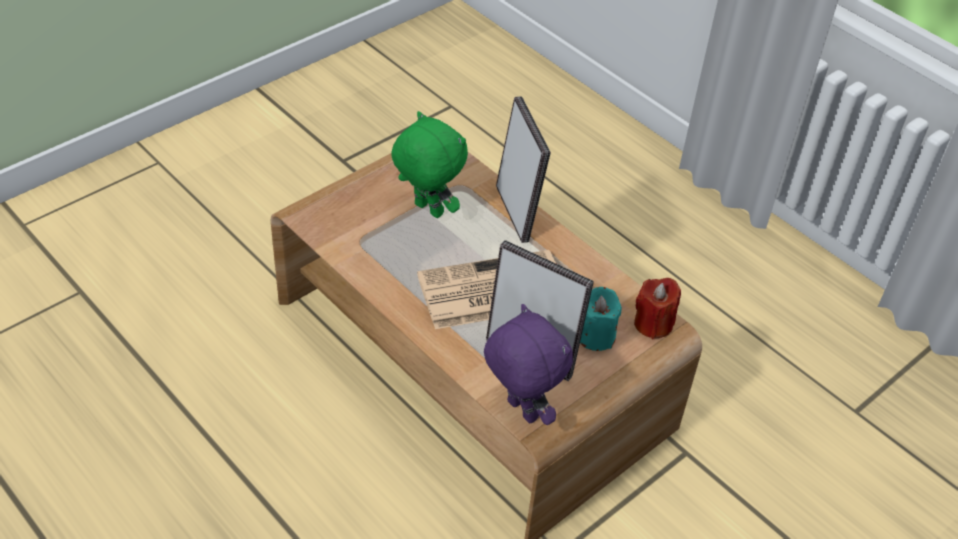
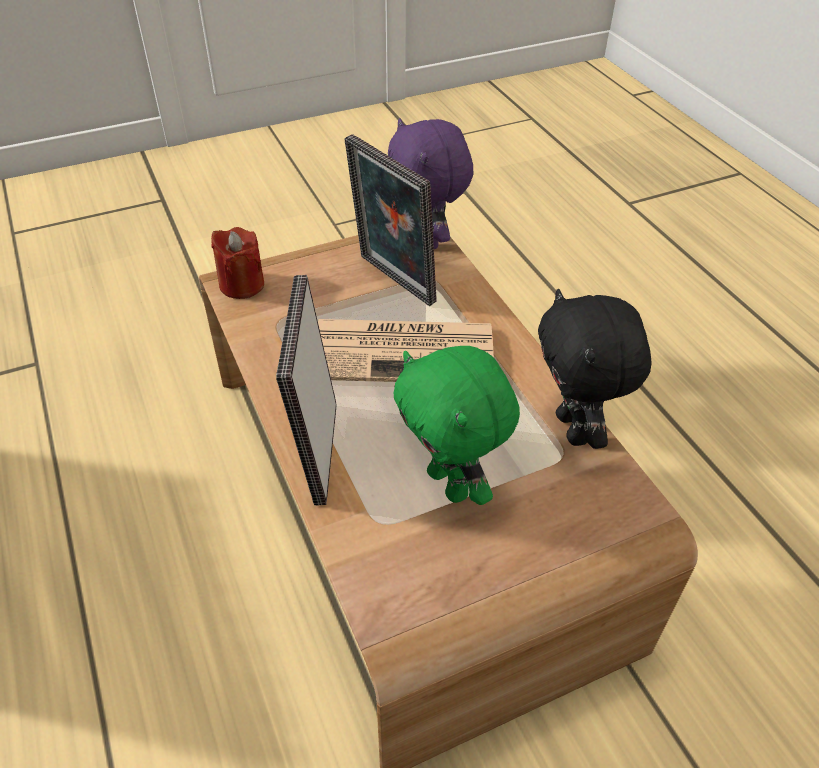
camera: 160 degrees left, 0 degrees up
turquoise candle [580,287,622,351] -> none
none -> black plush toy [538,289,652,449]

